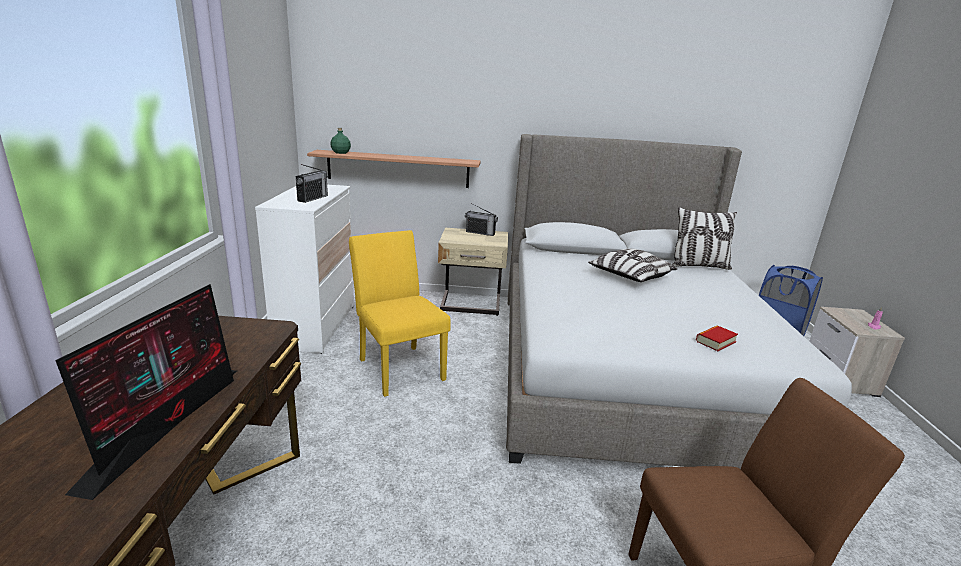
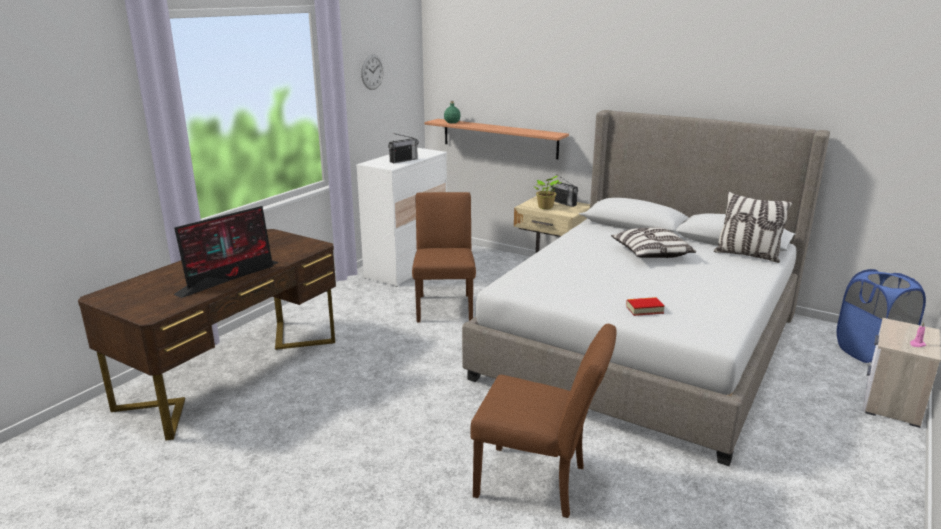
camera: 30 degrees right, 0 degrees up
yellow chair [349,230,451,397] -> brown chair [412,192,476,322]
none -> wall clock [361,54,384,90]
none -> potted plant [533,176,562,209]

